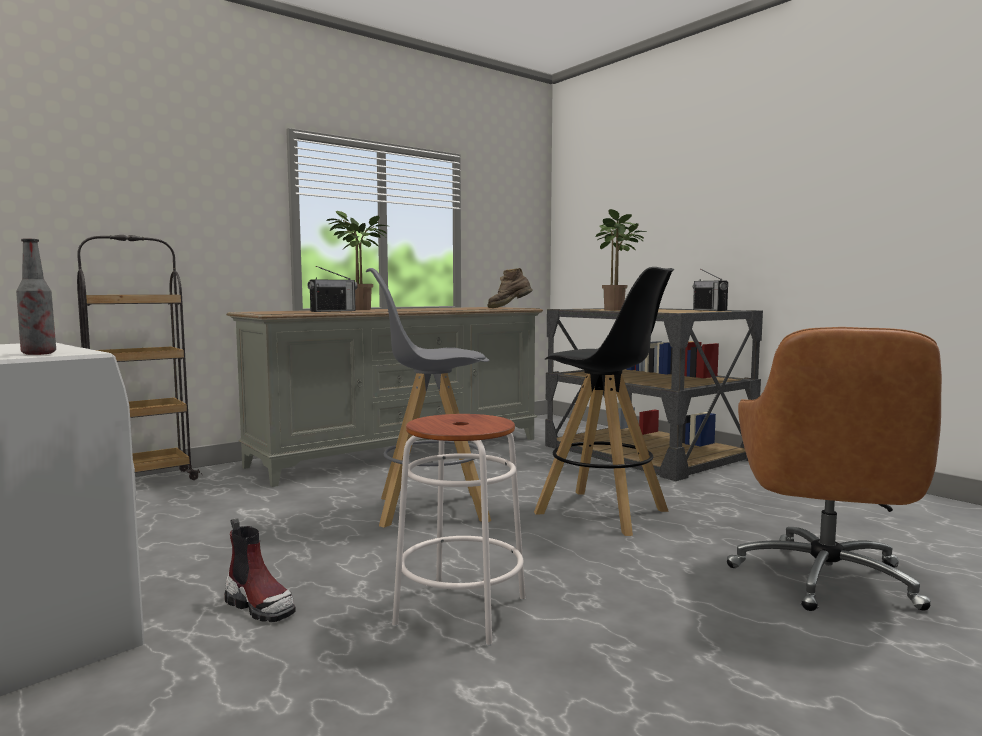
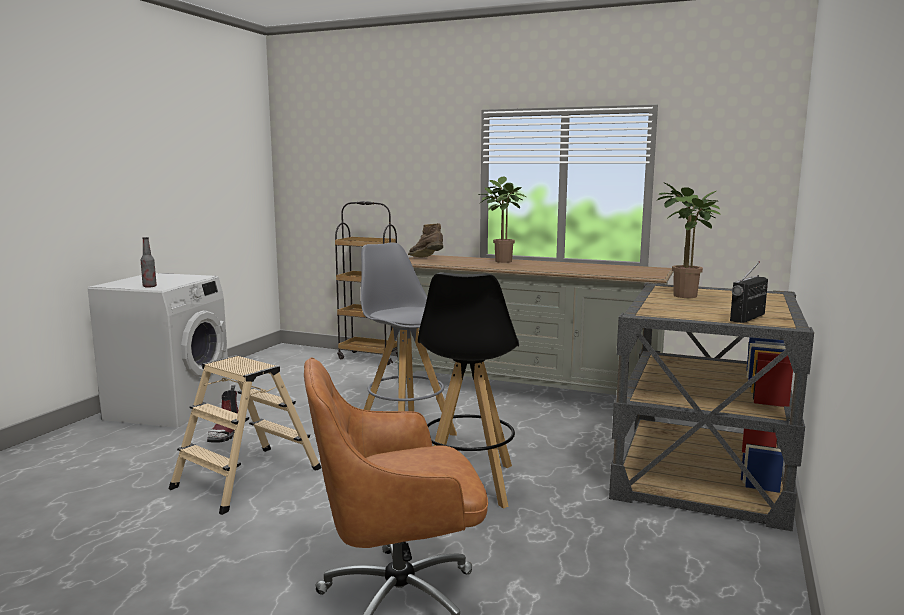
camera: 60 degrees right, 5 degrees up
radio [308,266,358,312] -> none
white stool [392,414,526,646] -> beige step ladder [169,355,322,515]
brown boot [488,268,533,308] -> brown boot moved to [408,223,443,257]

